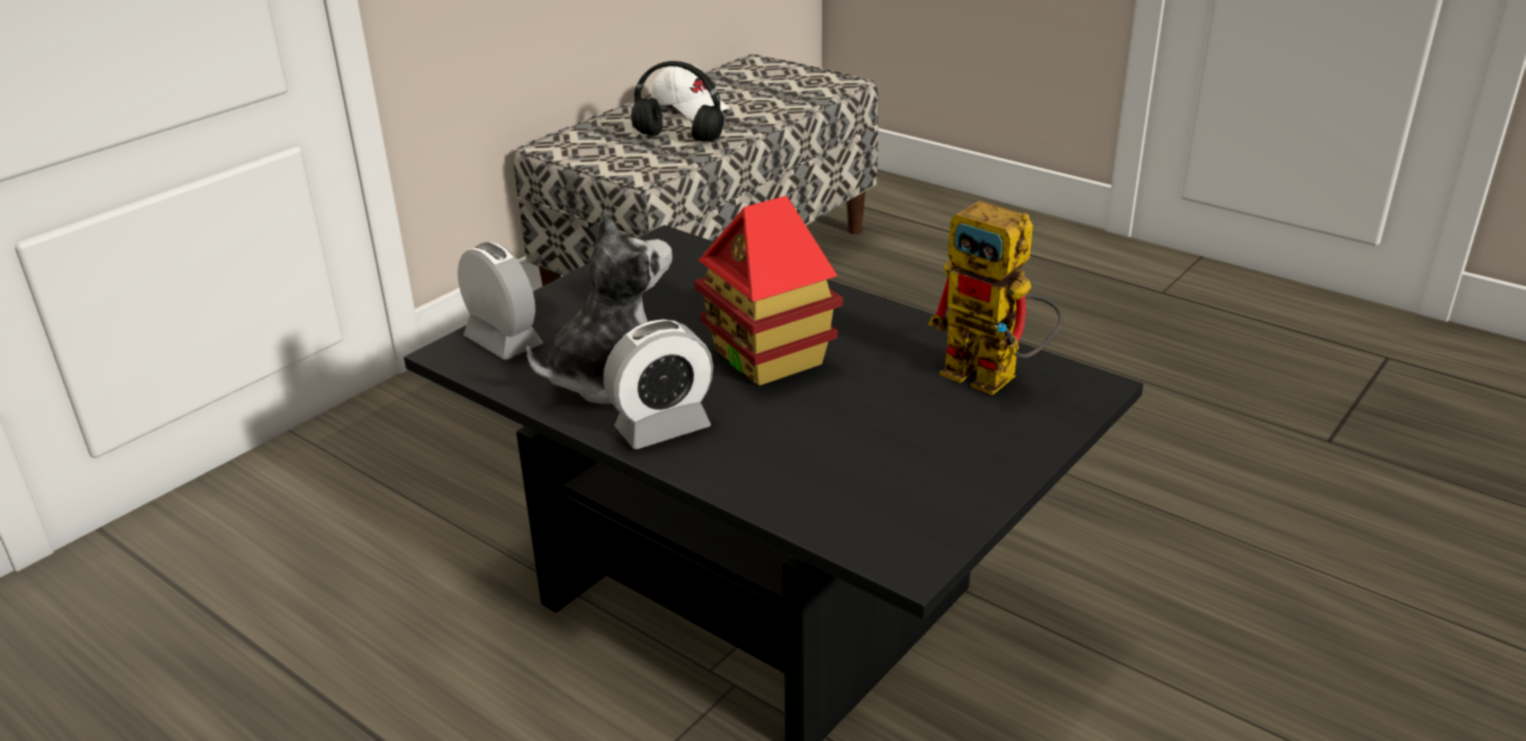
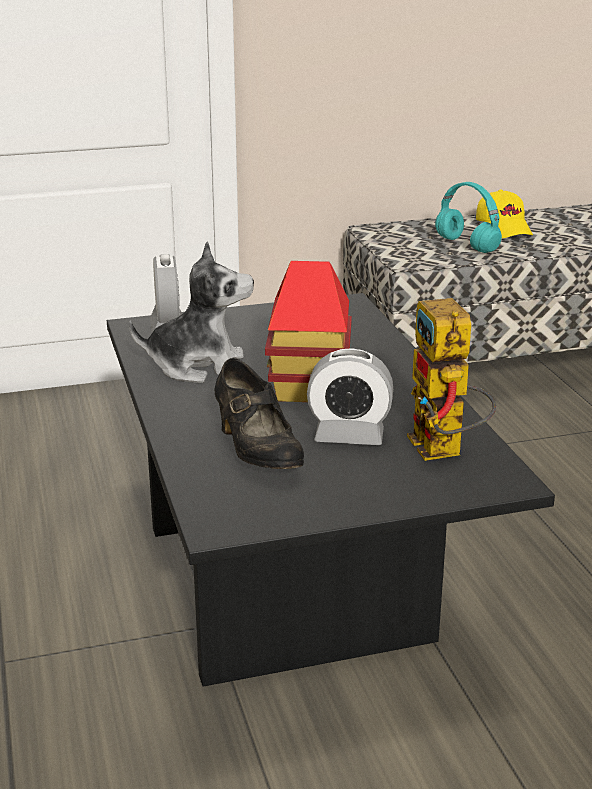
camera: 35 degrees right, 5 degrees down
alarm clock [603,319,713,449] -> alarm clock moved to [307,348,393,445]
black headphones [631,61,724,142] -> turquoise headphones [435,182,502,253]
white cap [651,65,730,121] -> yellow cap [476,189,533,238]
none -> black shoe [215,358,304,469]

